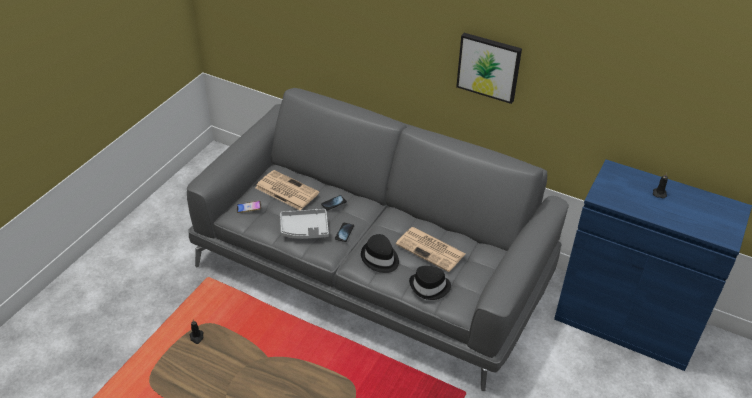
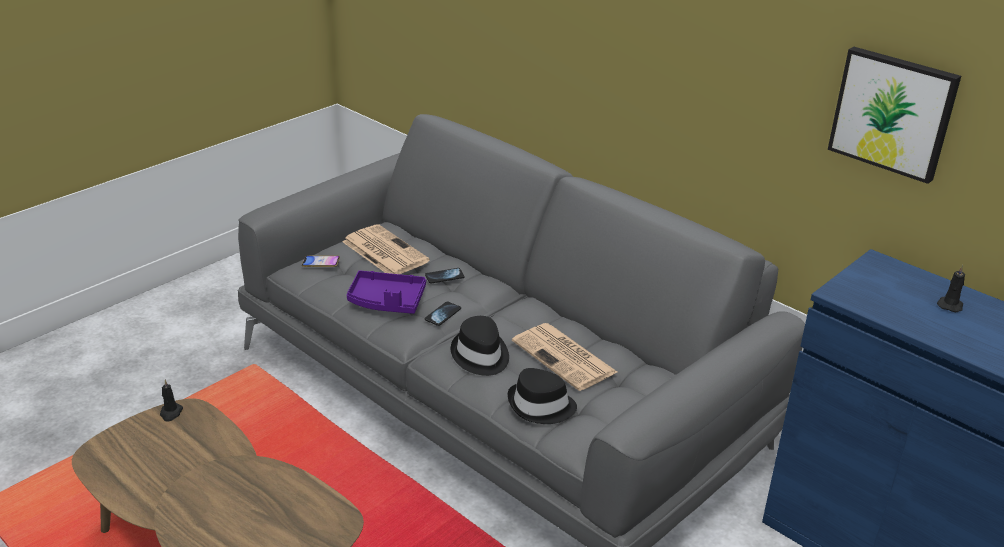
camera: 15 degrees right, 10 degrees down
grey tray [280,209,329,239] -> purple tray [347,270,426,314]
picture [456,33,522,104] -> picture moved to [828,47,961,184]

